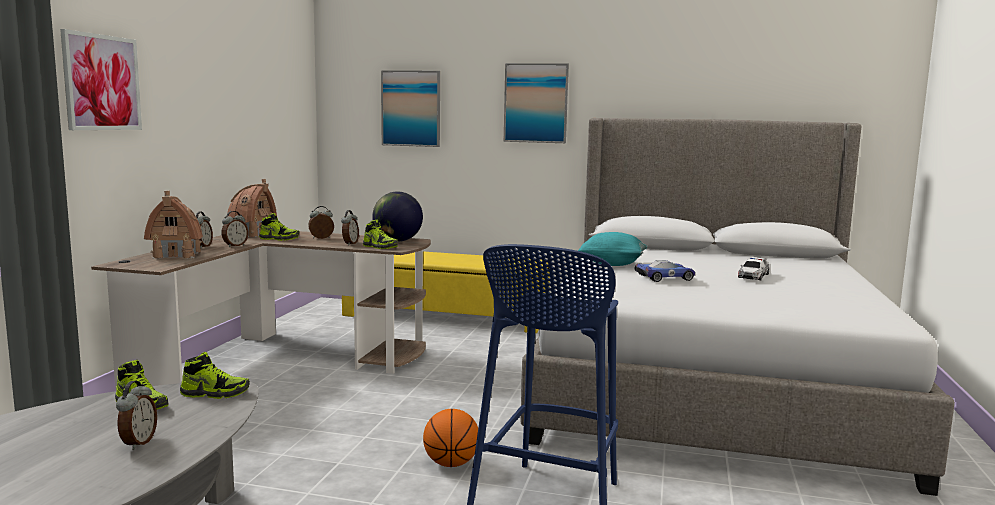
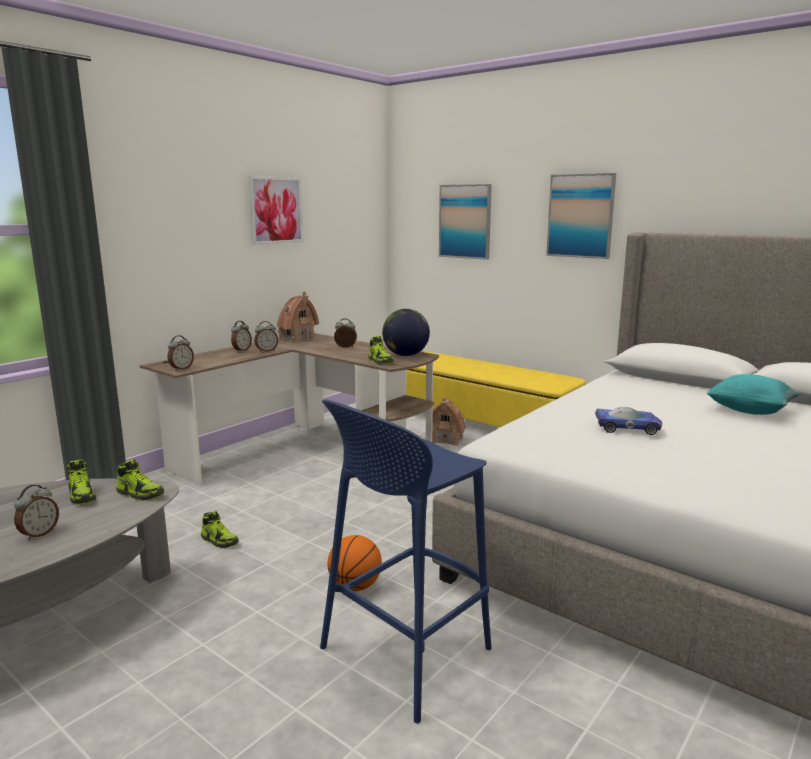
camera: 25 degrees right, 5 degrees up
picture [60,29,142,130] -> picture moved to [248,176,304,245]
toy house [144,191,203,259] -> toy house moved to [432,398,465,446]
shoe [259,213,299,241] -> shoe moved to [201,510,239,548]
alarm clock [341,210,359,245] -> alarm clock moved to [168,335,194,371]
turquoise pillow [578,232,647,266] -> turquoise pillow moved to [706,374,800,415]
toy car [738,257,769,280] -> none

